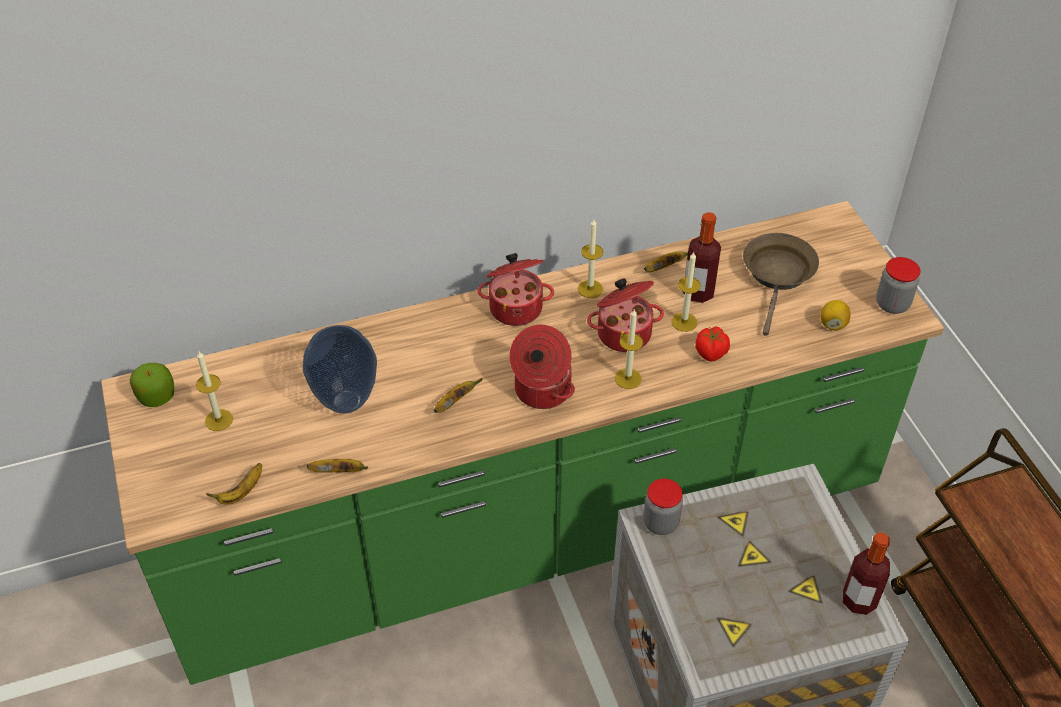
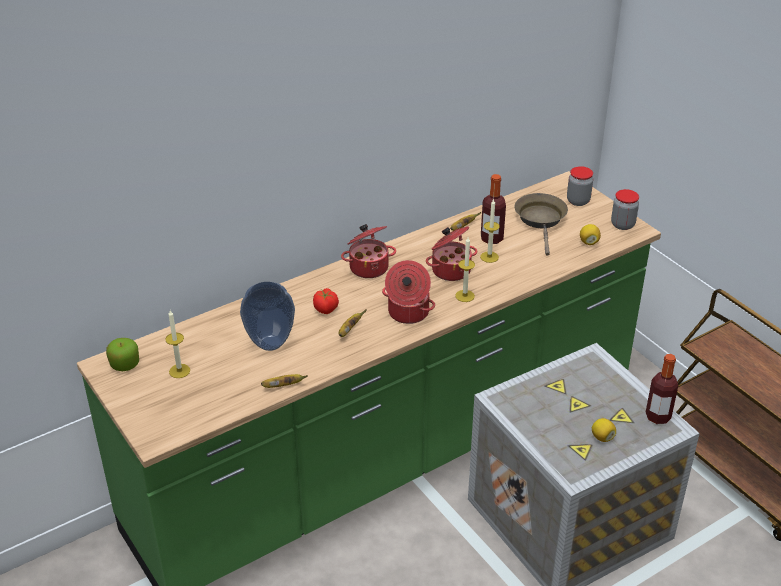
camera: 15 degrees left, 10 degrees down
banana [206,463,262,505] -> none
candle [578,219,603,298] -> none
jar [643,479,683,535] -> jar moved to [567,166,593,206]
tomato [695,327,730,362] -> tomato moved to [313,288,339,314]
none -> lemon [592,418,616,442]

